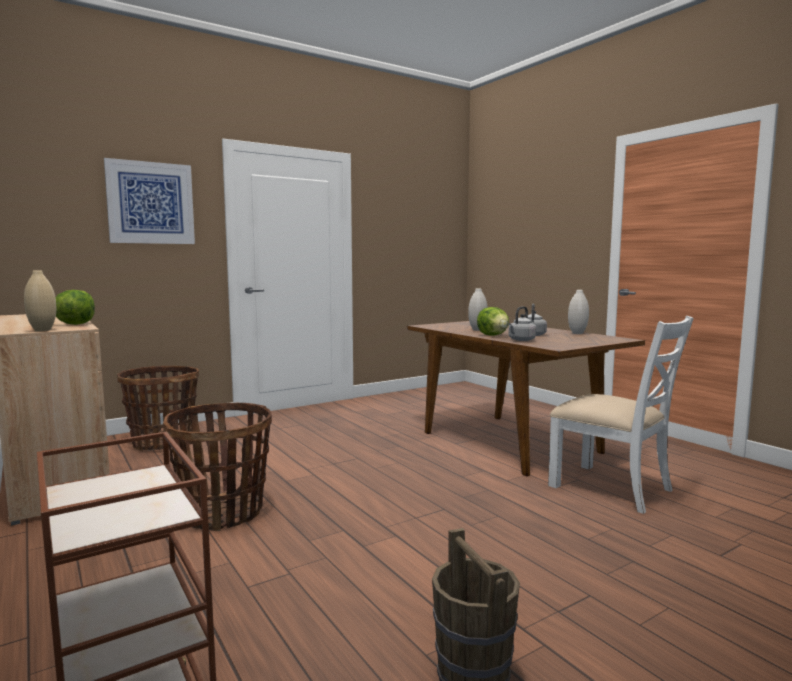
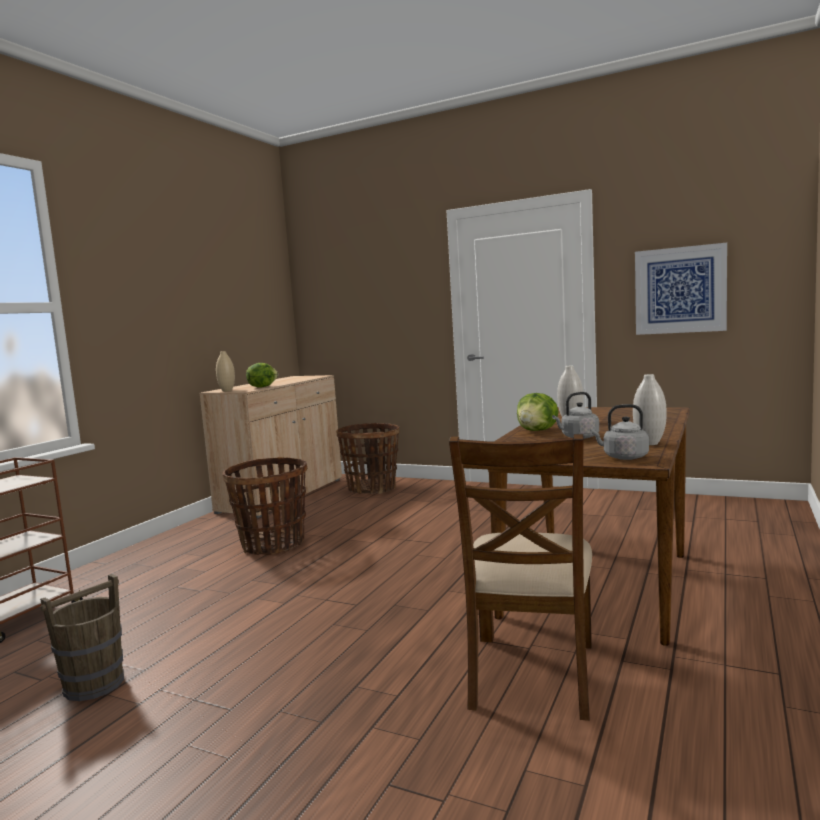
camera: 60 degrees right, 0 degrees up
picture [104,158,195,244] -> picture moved to [635,243,727,335]
grey kettle [508,306,536,341] -> grey kettle moved to [590,404,649,460]
white chair [548,316,694,514] -> brown chair [449,434,592,721]

